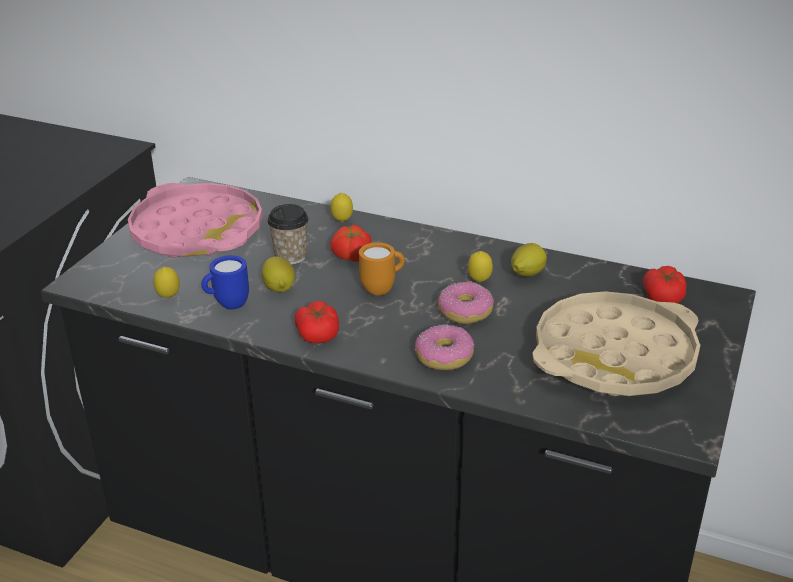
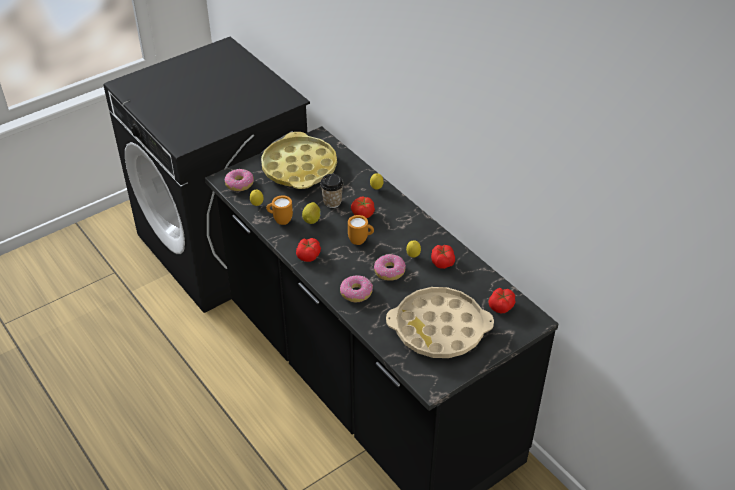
camera: 30 degrees right, 10 degrees up
pink tray [128,183,263,258] -> yellow tray [261,132,337,189]
blue mug [201,255,249,310] -> orange mug [266,195,293,225]
lemon [511,243,547,277] -> tomato [431,245,455,269]
none -> donut [225,169,254,191]

